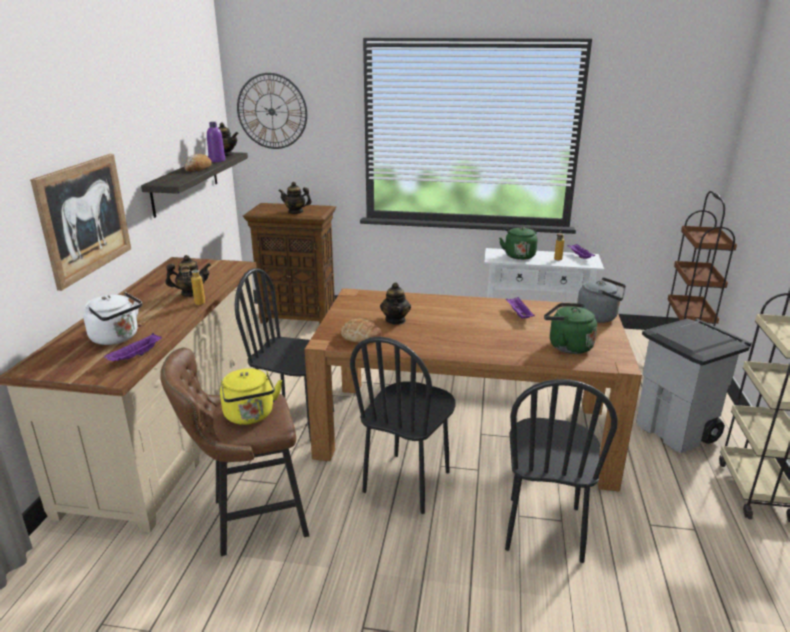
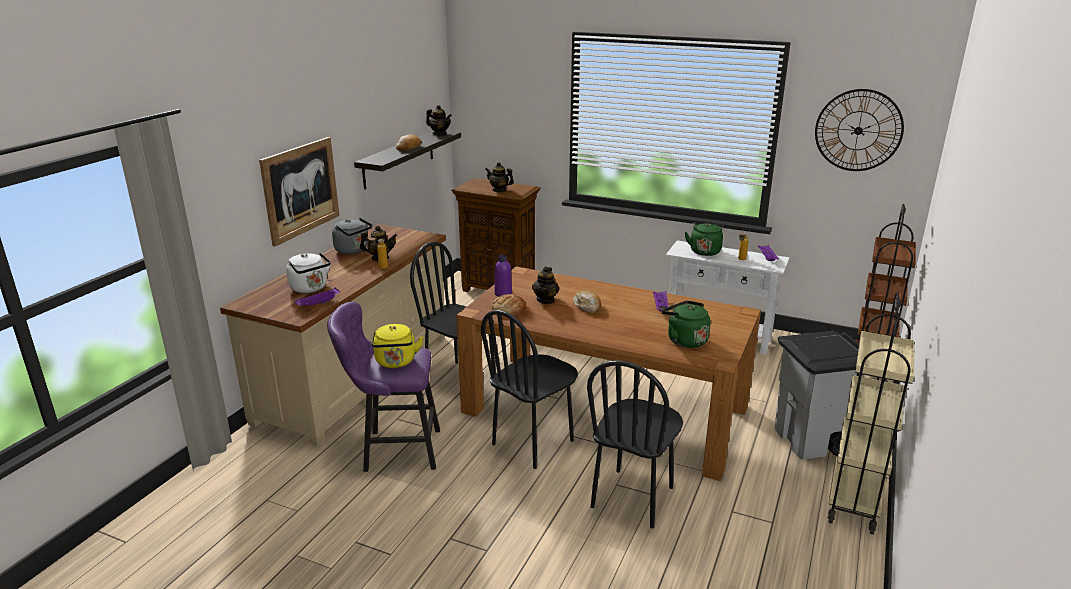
camera: 15 degrees right, 0 degrees up
brown stool [160,348,309,556] -> purple stool [327,301,440,472]
purple bottle [207,122,225,162] -> purple bottle moved to [495,255,512,297]
wall clock [237,73,307,149] -> wall clock moved to [815,89,904,171]
grey kettle [577,277,626,323] -> grey kettle moved to [332,218,372,254]
none -> bread [573,290,601,314]

